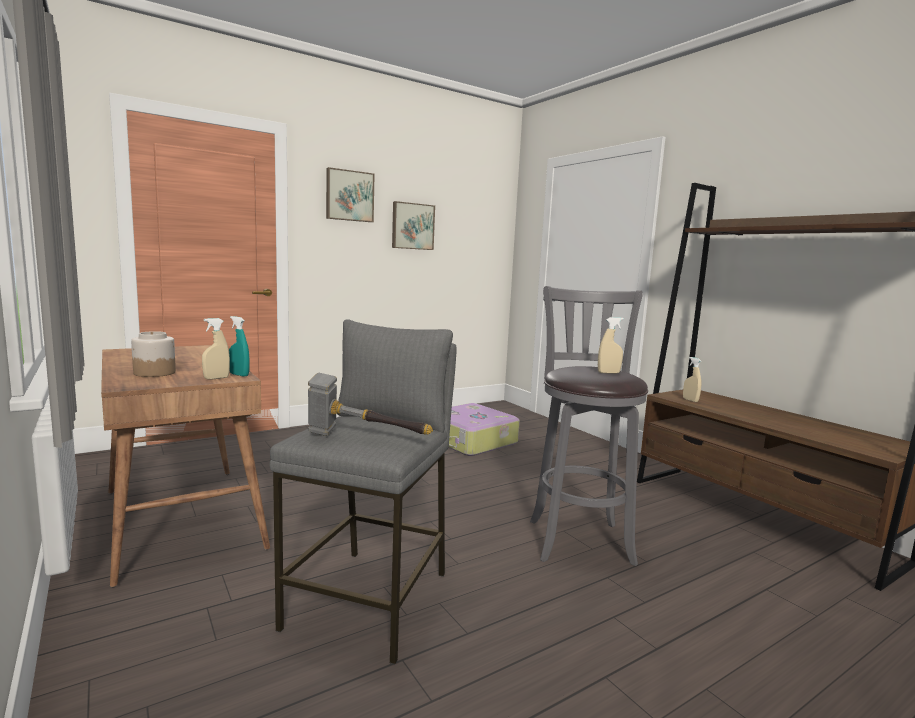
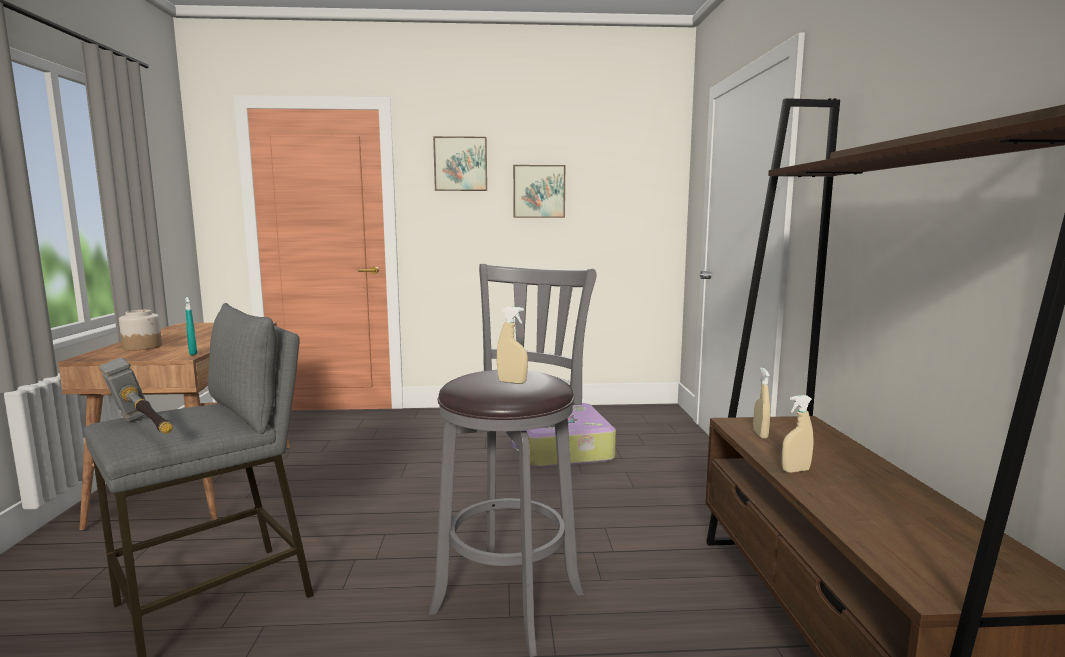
camera: 30 degrees right, 0 degrees up
beige spray bottle [202,318,230,380] -> beige spray bottle moved to [781,395,813,473]

